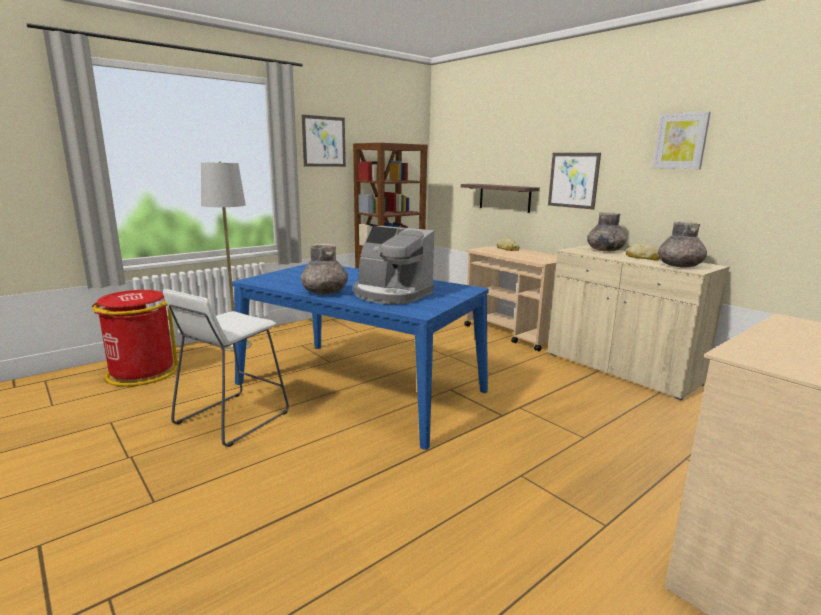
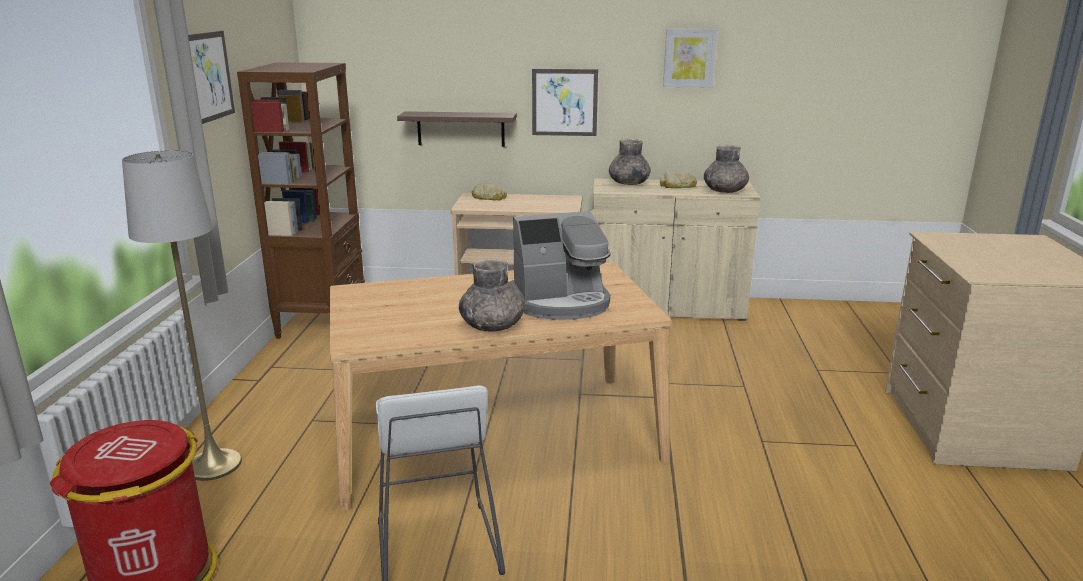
camera: 45 degrees left, 5 degrees up
blue dining table [232,264,489,450] -> beige dining table [330,262,672,511]

